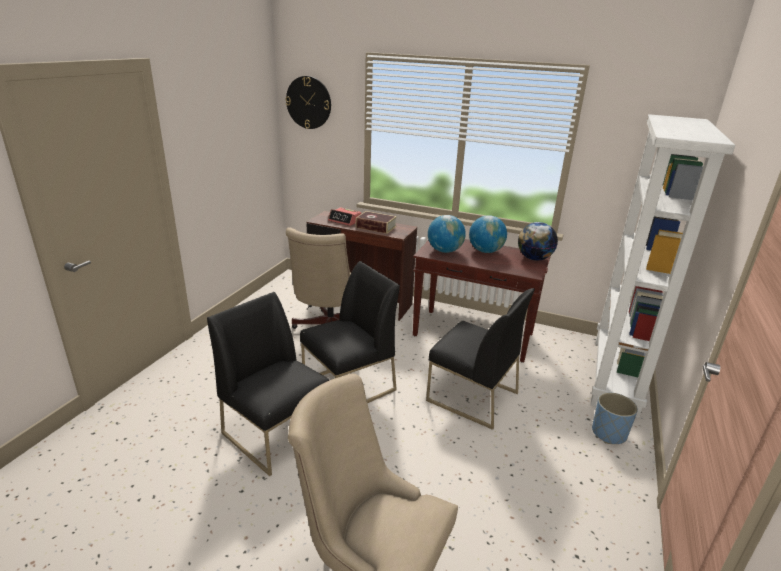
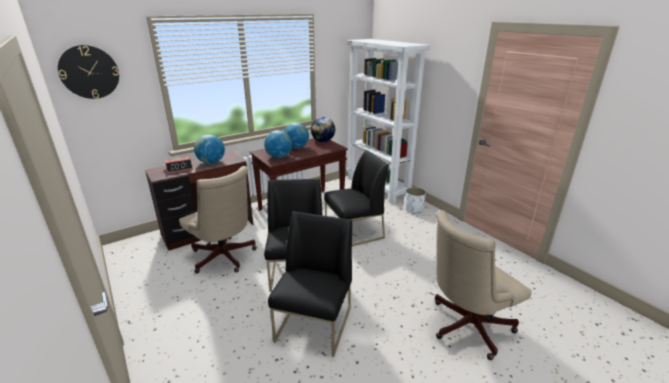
camera: 55 degrees left, 0 degrees up
black chair [207,292,329,476] -> black chair turned 120 degrees clockwise [268,211,352,357]
book [356,211,397,234] -> globe [194,134,225,164]
blue planter [592,393,638,444] -> white planter [405,187,426,213]

